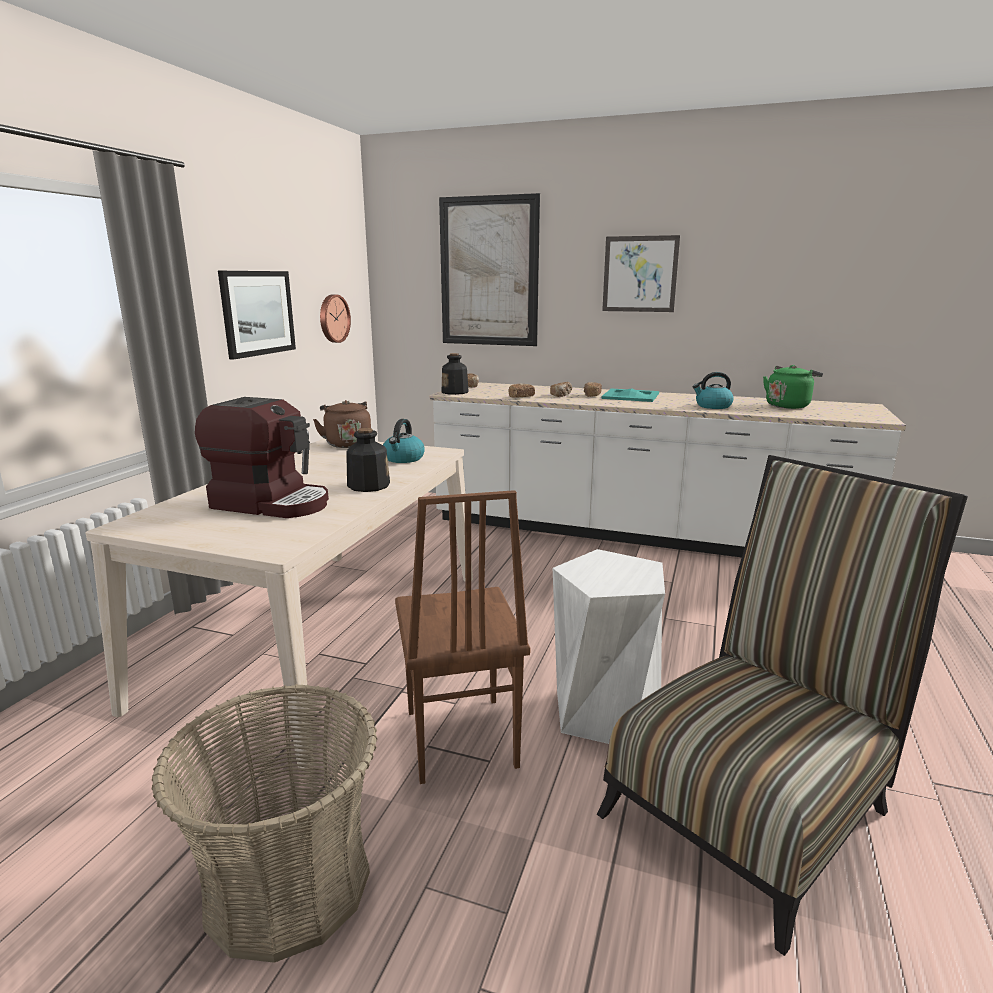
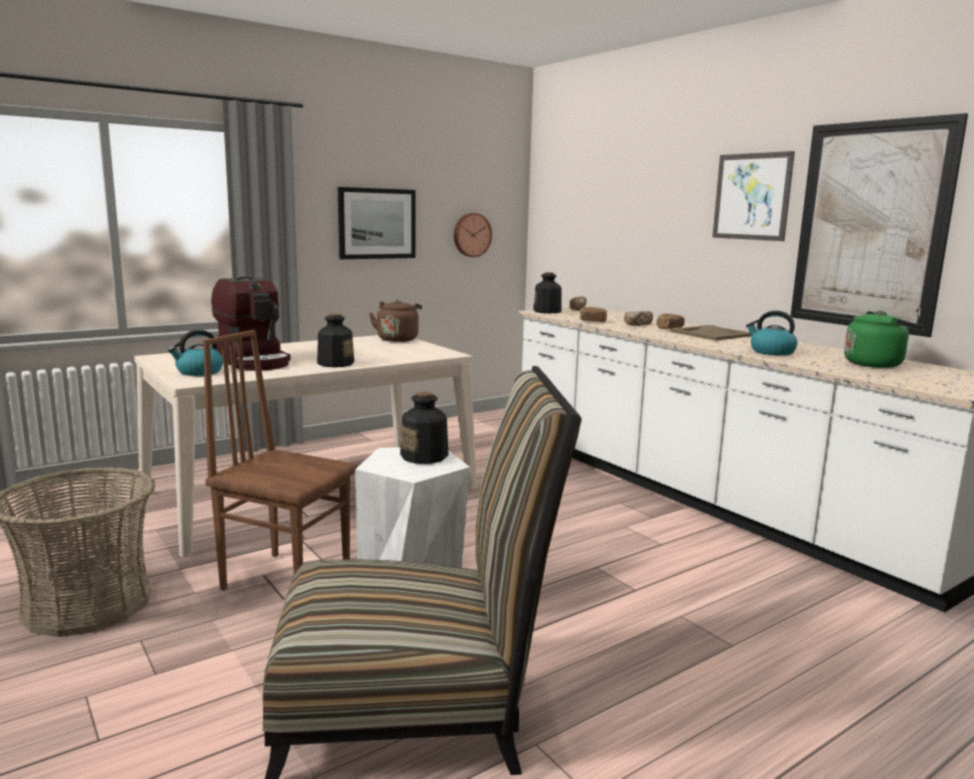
camera: 35 degrees right, 5 degrees down
kettle [383,419,425,463] -> kettle moved to [168,330,223,376]
brown chair [395,490,530,784] -> brown chair turned 90 degrees clockwise [203,330,358,590]
picture [439,193,540,346] -> picture moved to [791,113,968,337]
turquoise tray [601,388,659,402] -> beige tray [670,325,751,341]
none -> bottle [400,392,448,464]

